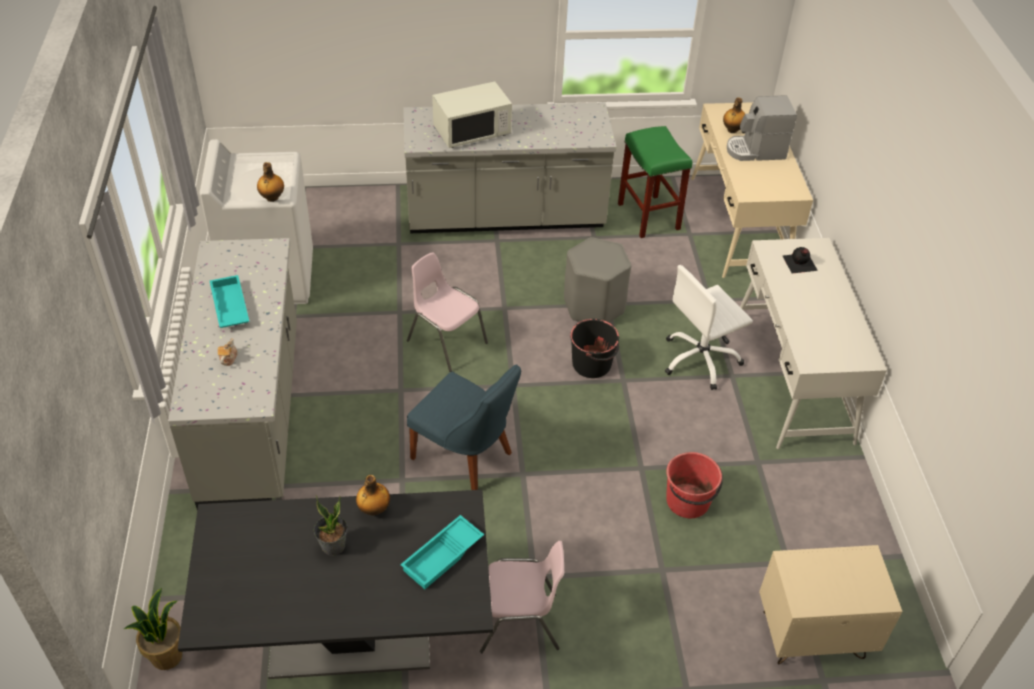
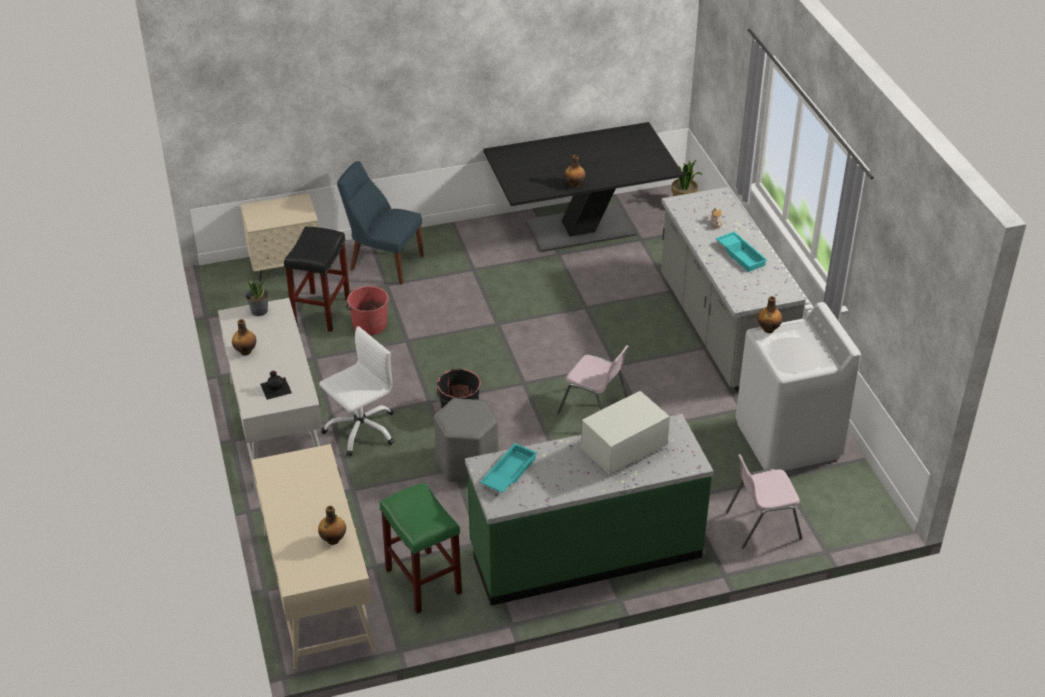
camera: 170 degrees right, 5 degrees down
potted plant [314,495,347,556] -> potted plant moved to [246,276,269,316]
turquoise tray [400,515,484,589] -> turquoise tray moved to [480,443,537,493]
grey counter [403,102,617,233] -> green counter [465,414,714,606]
blue chair [407,365,521,490] -> blue chair moved to [337,161,424,285]
pink chair [480,541,564,653] -> pink chair moved to [726,454,802,549]
coffee machine [727,95,797,161] -> none
none -> bottle [232,319,256,356]
none -> black stool [284,226,350,332]

